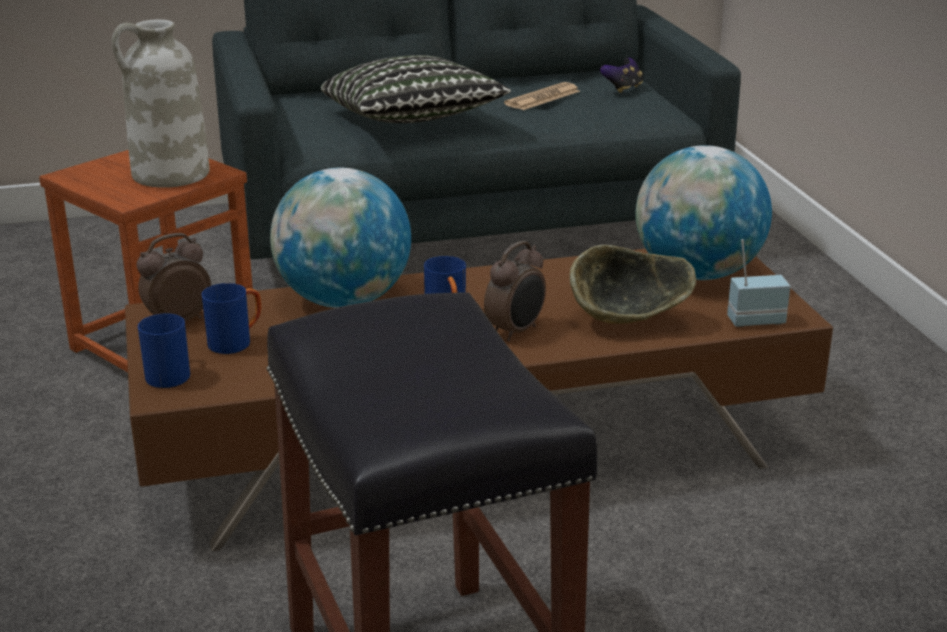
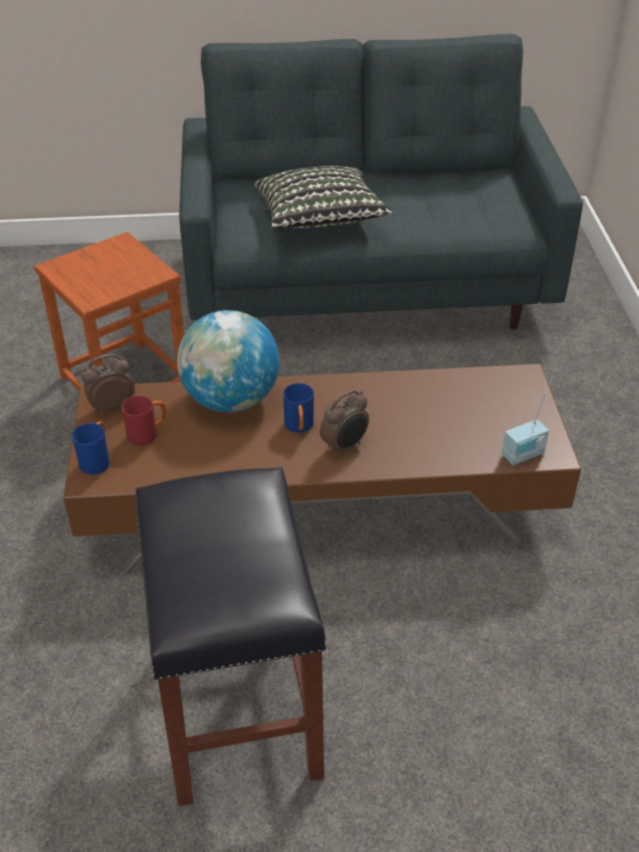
camera: 10 degrees right, 15 degrees up
white vase [112,20,210,188] -> none
blue mug [202,283,261,354] -> red mug [121,395,166,446]
newspaper [504,82,580,110] -> none
bowl [570,245,696,324] -> none
game controller [600,58,643,93] -> none
globe [636,145,772,280] -> none
radio [727,239,790,327] -> radio turned 150 degrees clockwise [502,392,549,465]

